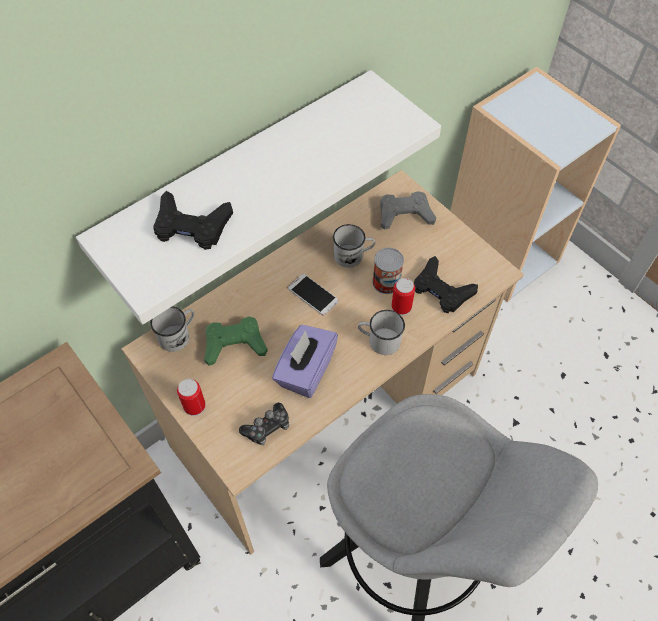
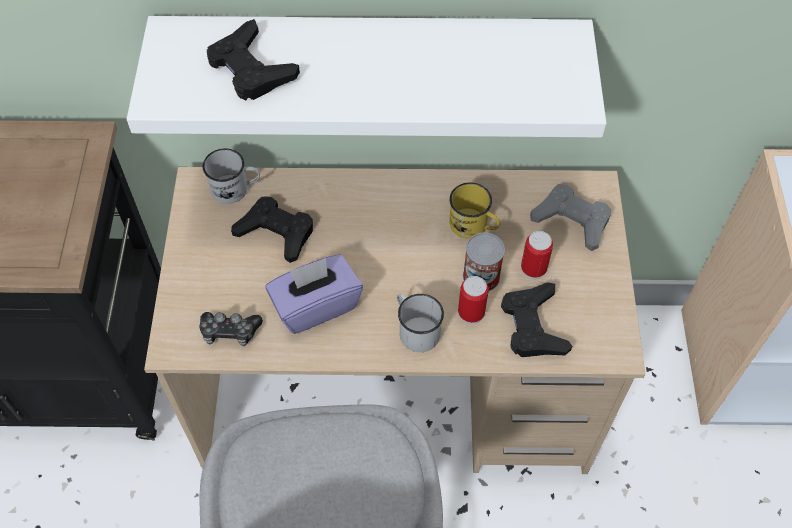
camera: 40 degrees right, 0 degrees up
can [177,379,206,416] -> can moved to [521,231,553,279]
green game controller [204,316,268,366] -> black game controller [231,196,313,263]
phone [288,274,339,315] -> none
white mug [333,224,375,268] -> yellow mug [449,182,501,239]

